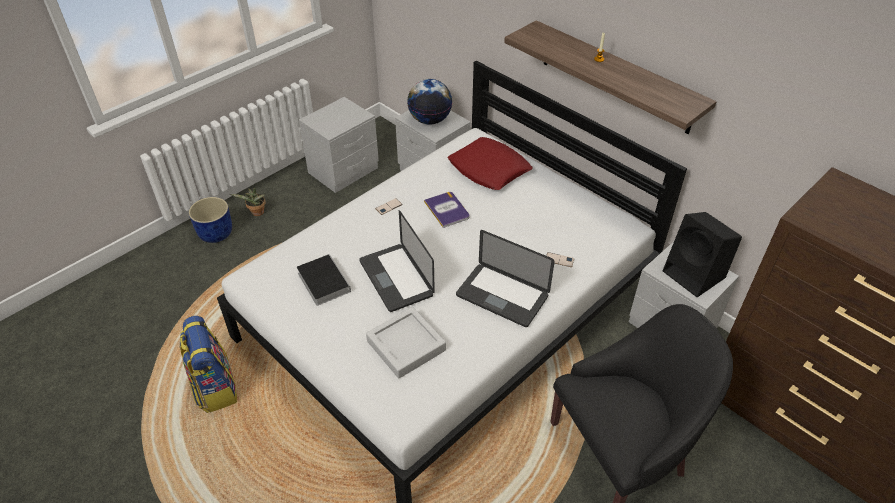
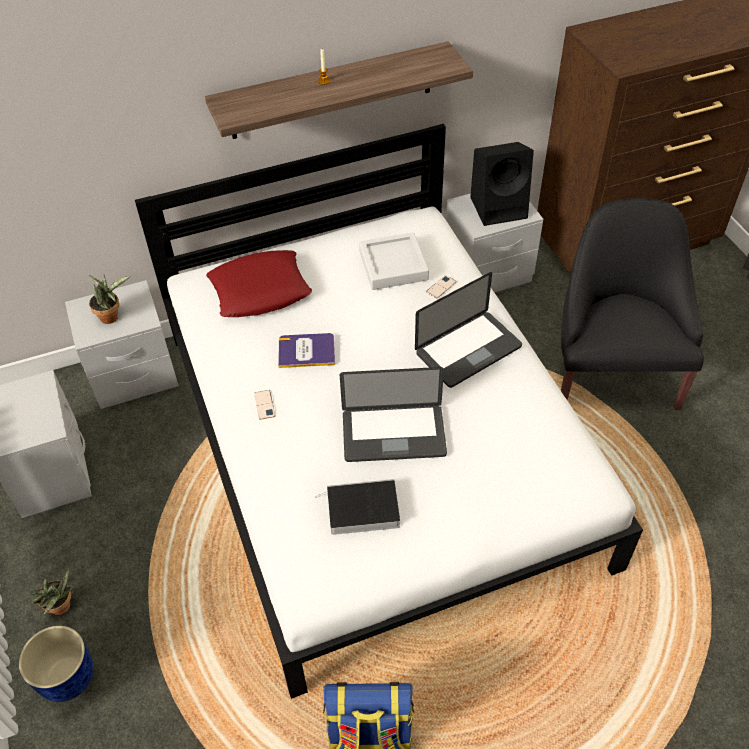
camera: 65 degrees left, 5 degrees up
grey tray [366,307,446,379] -> grey tray moved to [359,232,429,290]
globe [407,79,452,125] -> potted plant [89,274,130,324]

